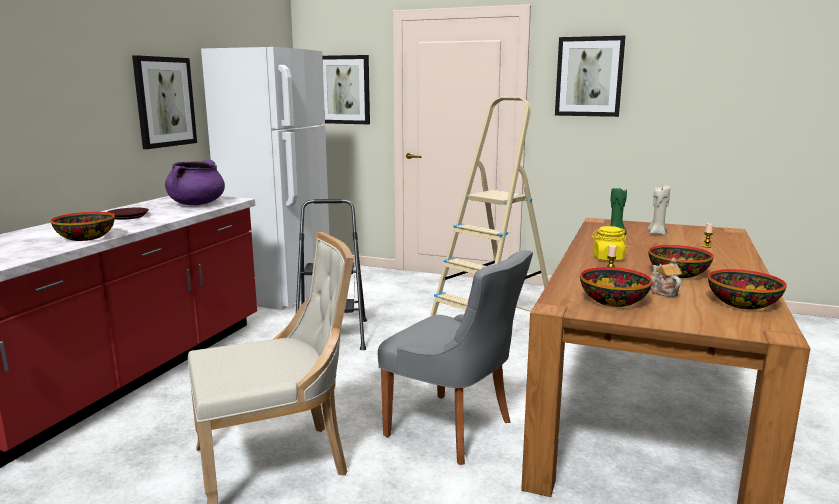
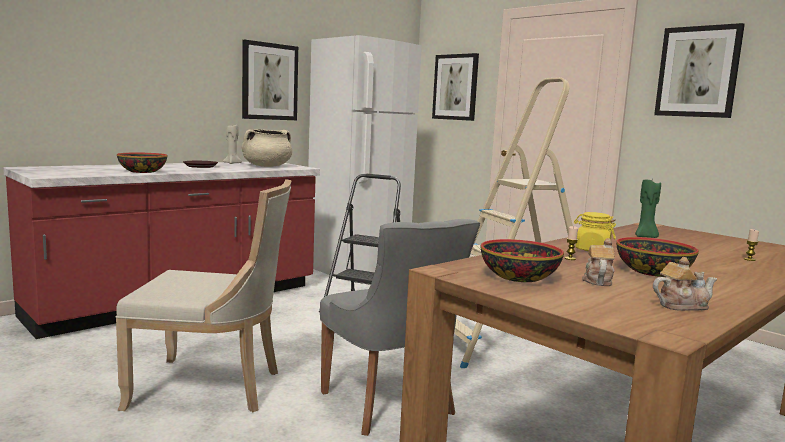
camera: 25 degrees right, 5 degrees down
purple cooking pot [165,160,225,205] -> beige cooking pot [242,129,292,167]
beige candle [648,185,670,235] -> beige candle moved to [223,125,242,164]
bowl [708,269,787,309] -> teapot [653,257,717,311]

